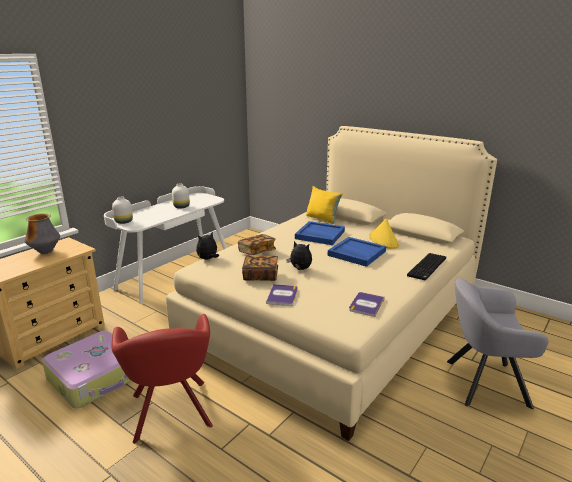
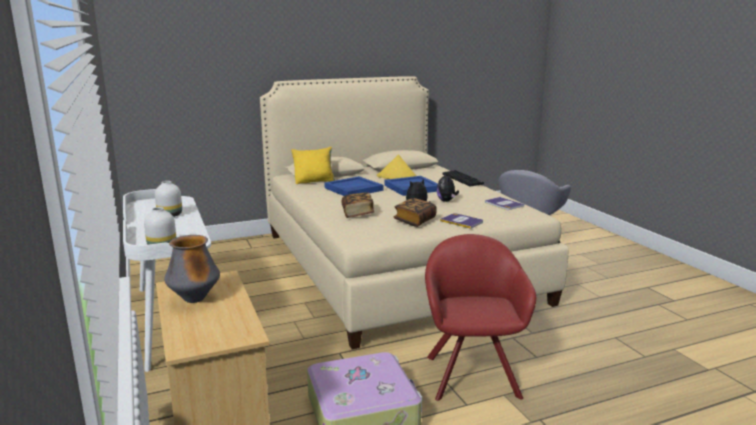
camera: 60 degrees left, 5 degrees down
red armchair [112,314,213,444] -> red armchair turned 105 degrees counterclockwise [425,234,536,401]
plush toy [196,232,219,260] -> plush toy moved to [437,173,459,202]

